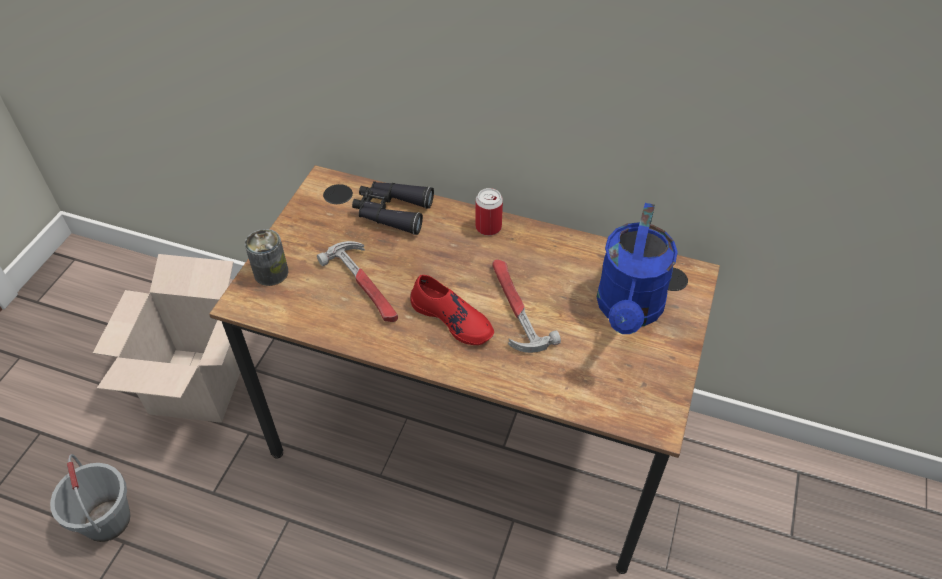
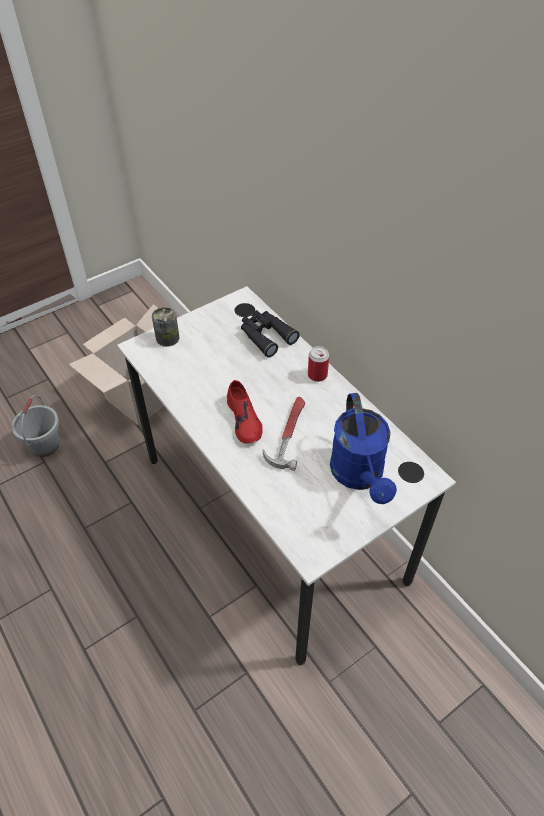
camera: 35 degrees right, 0 degrees up
brown desk [209,165,720,574] -> white desk [117,286,456,665]
hammer [317,241,398,322] -> none
blue watering can [597,203,678,334] -> blue watering can turned 60 degrees counterclockwise [330,393,397,504]

